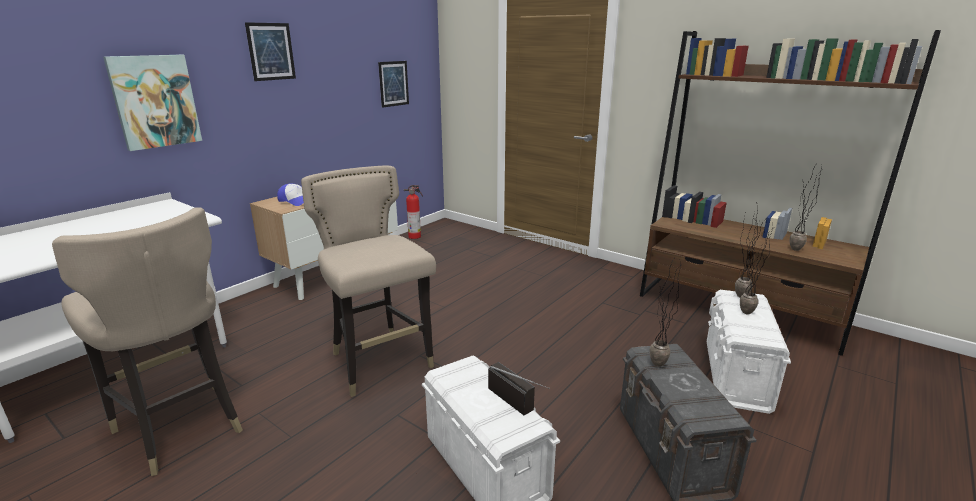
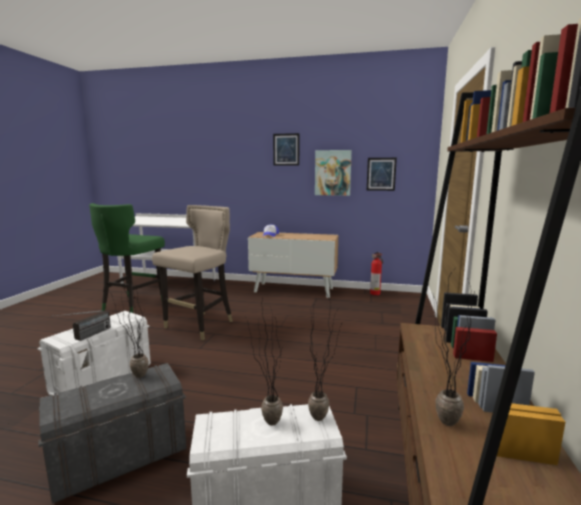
camera: 65 degrees right, 10 degrees down
beige stool [52,207,243,476] -> green stool [89,203,165,313]
picture [103,55,202,151] -> picture moved to [315,150,352,196]

